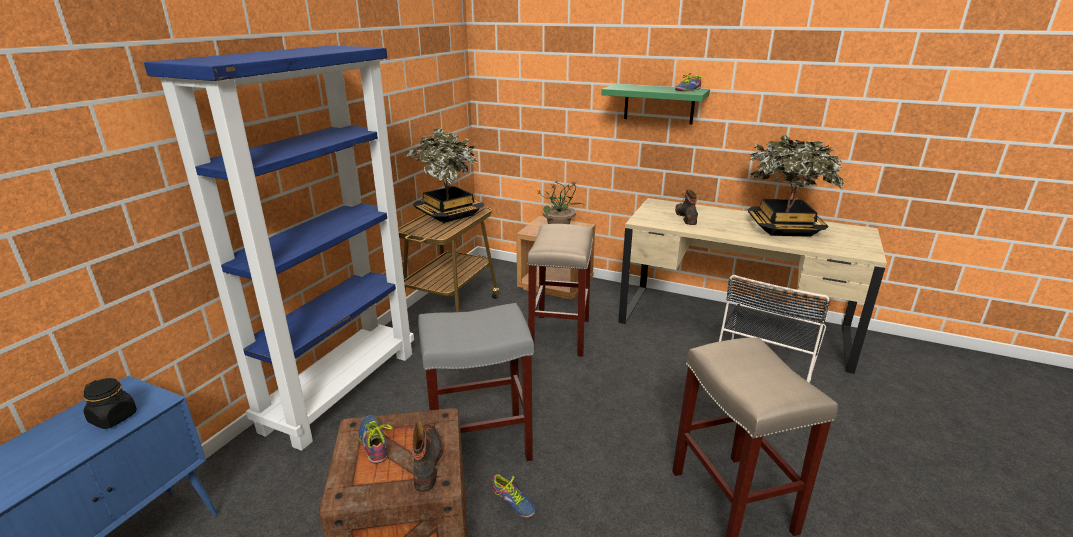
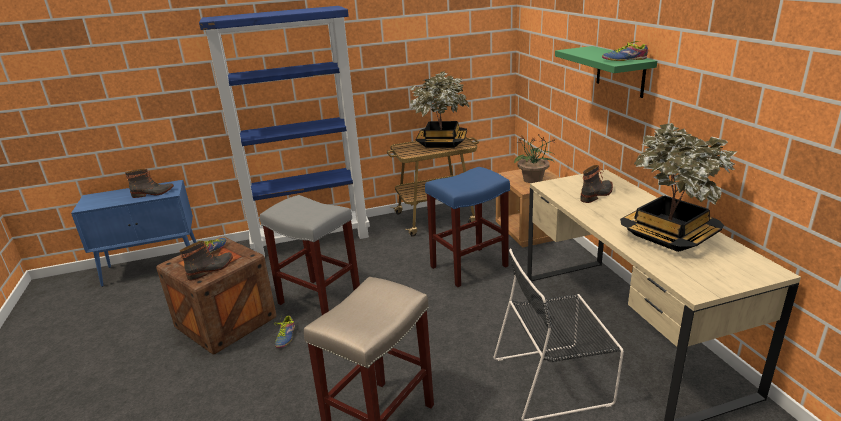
camera: 50 degrees right, 0 degrees up
black jar [83,378,137,429] -> boot [125,169,174,198]
beige stool [527,224,593,357] -> blue stool [425,167,510,287]

